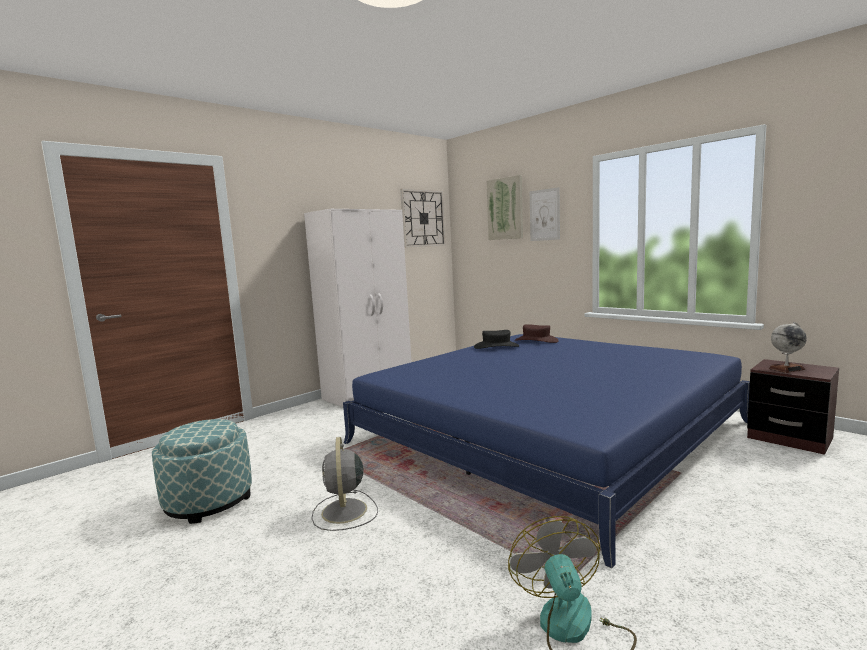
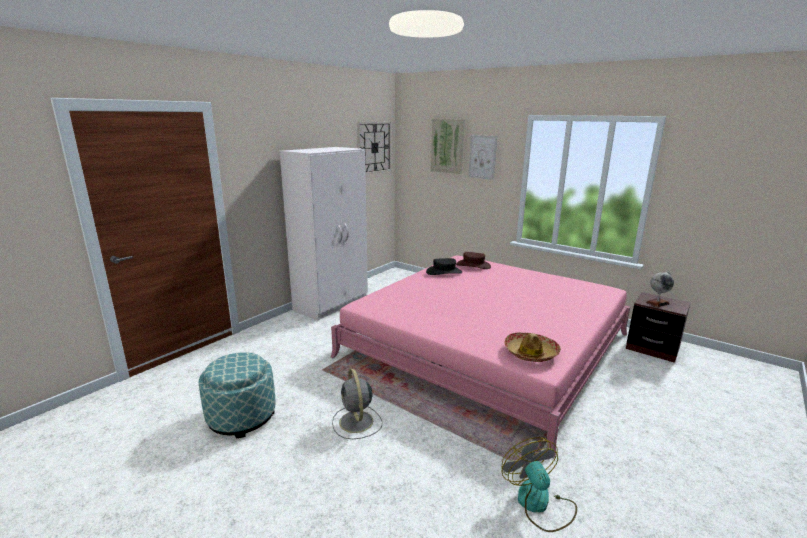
camera: 10 degrees left, 10 degrees up
blue bed [343,334,750,568] -> pink bed [331,256,630,458]
none -> hat [504,332,561,362]

